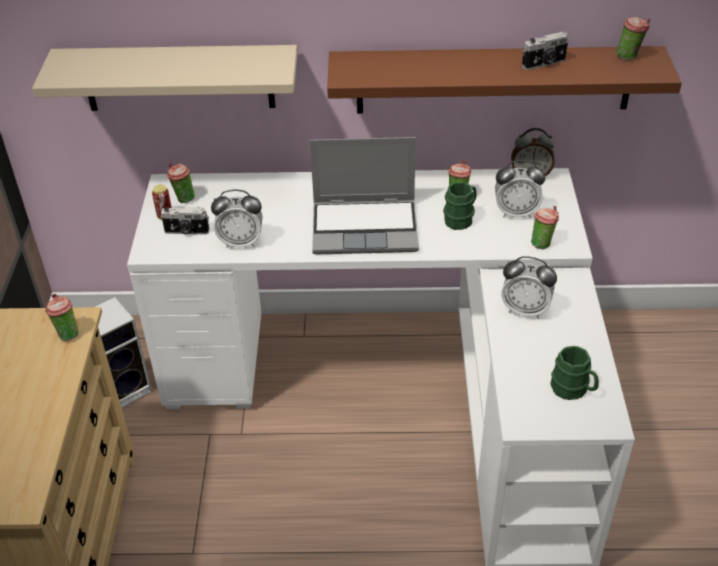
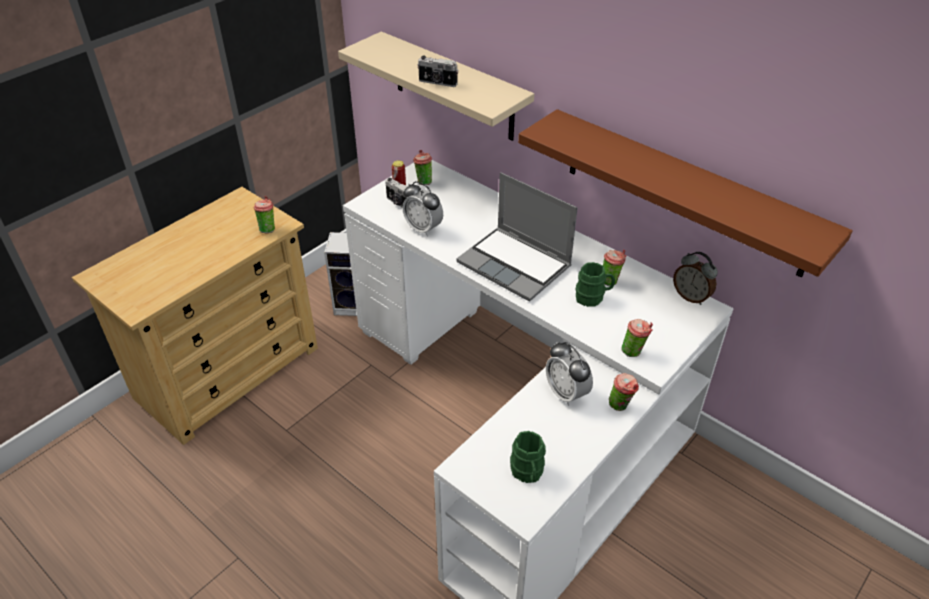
camera: 40 degrees right, 0 degrees up
alarm clock [495,160,545,218] -> none
camera [522,32,569,70] -> camera moved to [418,56,458,87]
cup [617,17,650,60] -> cup moved to [609,373,639,411]

